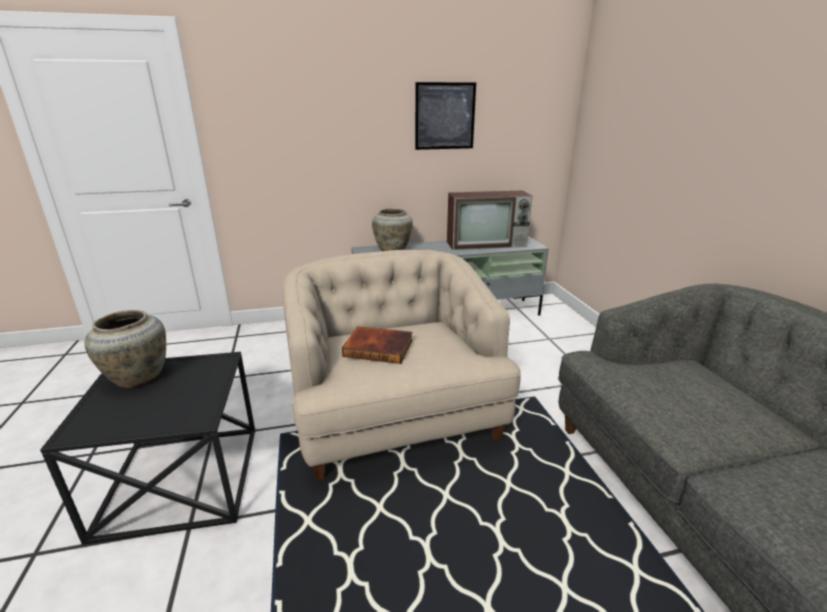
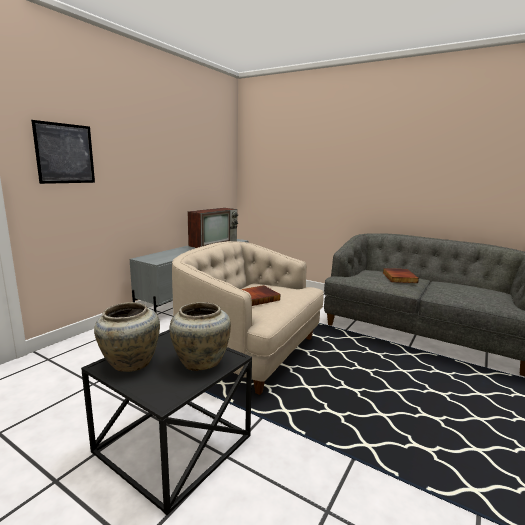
camera: 45 degrees left, 10 degrees down
beige vase [372,209,413,251] -> beige vase moved to [170,302,231,371]
picture [415,82,476,150] -> picture moved to [31,120,95,184]
none -> book [383,268,419,283]

